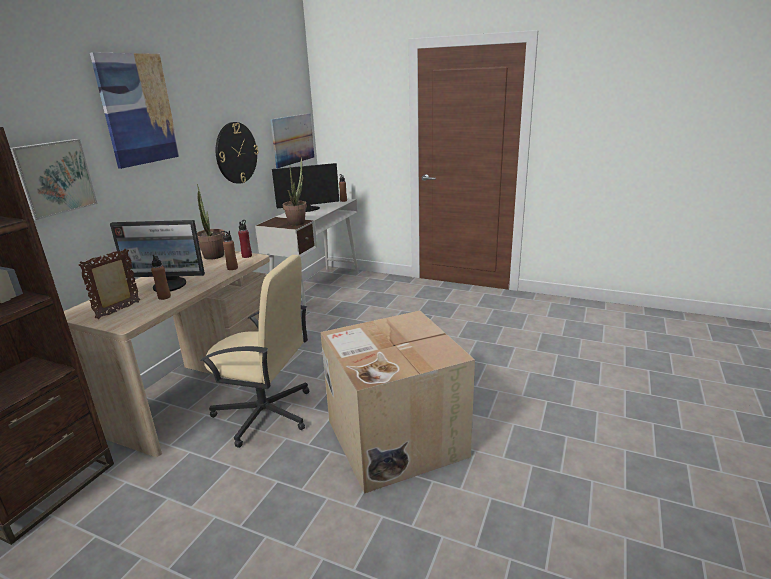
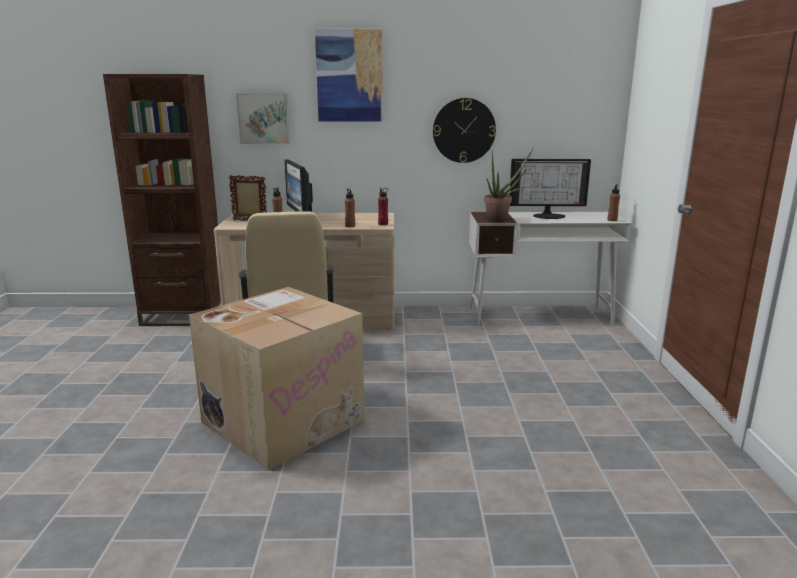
camera: 65 degrees right, 5 degrees down
potted plant [197,184,225,260] -> none
picture [270,113,314,168] -> none
monitor [272,163,339,212] -> monitor turned 135 degrees clockwise [509,159,591,219]

